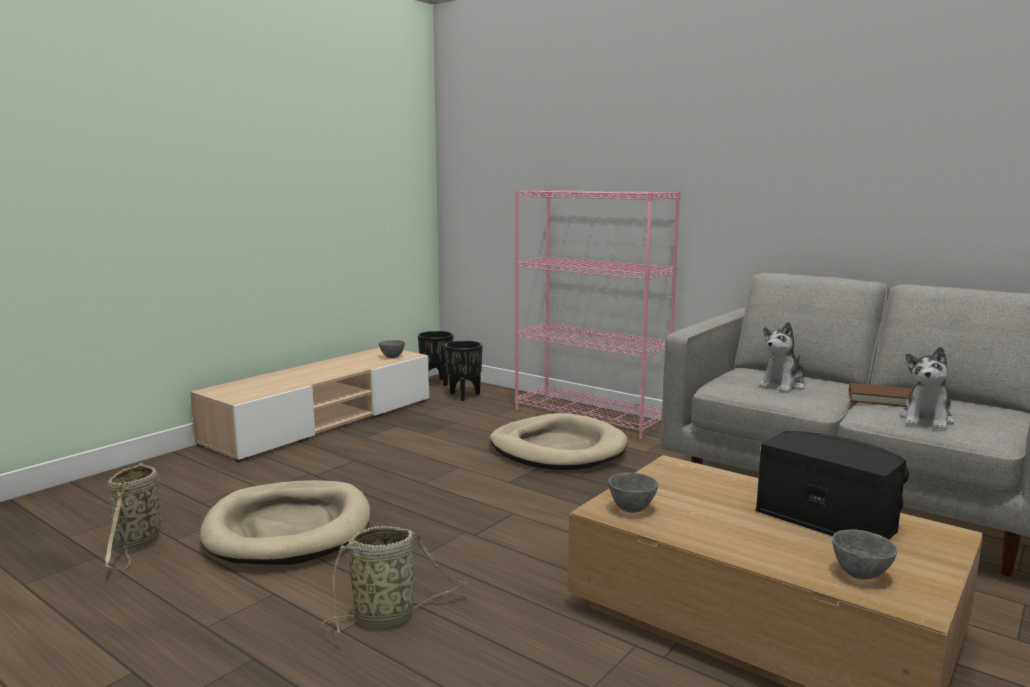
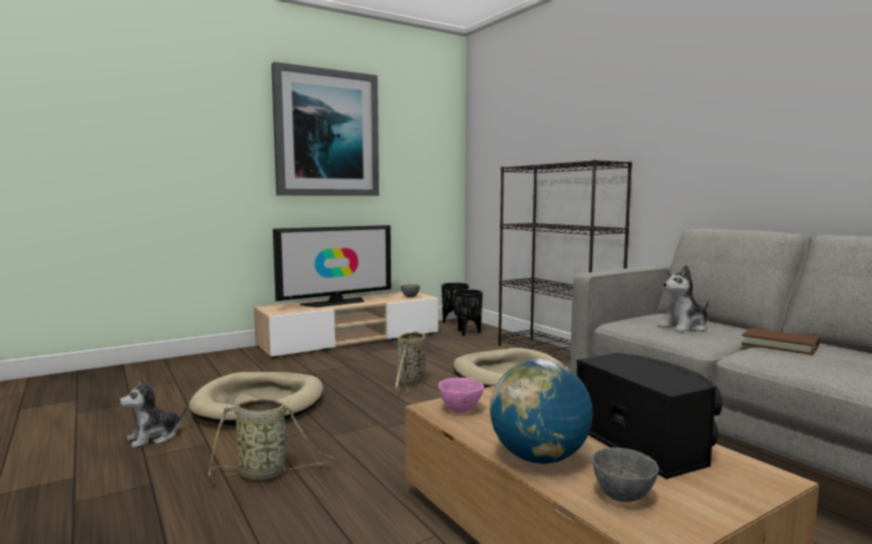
camera: 20 degrees right, 5 degrees down
basket [105,462,162,569] -> basket moved to [395,331,426,393]
pink bookcase [515,190,680,439] -> black bookcase [498,160,632,363]
grey bowl [608,473,659,513] -> pink bowl [438,377,484,413]
plush toy [900,347,955,430] -> plush toy moved to [119,379,187,448]
none -> picture [271,62,379,196]
none -> television [273,225,391,308]
none -> globe [490,359,593,464]

